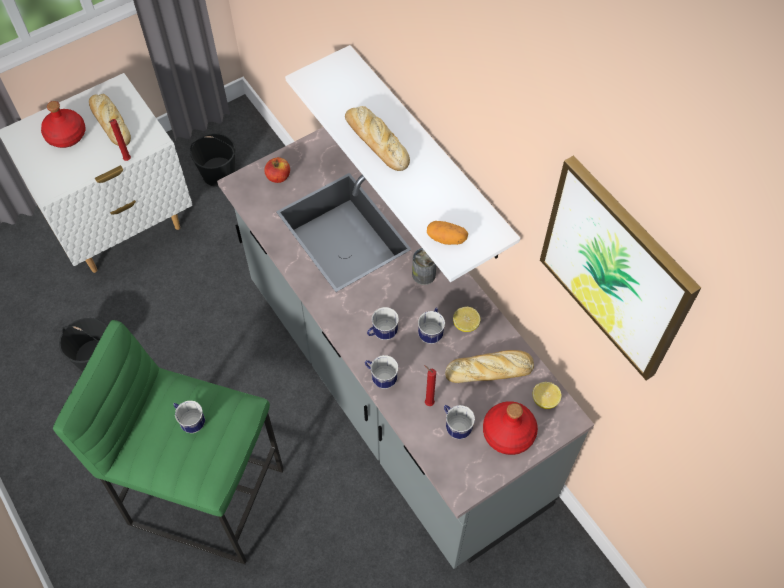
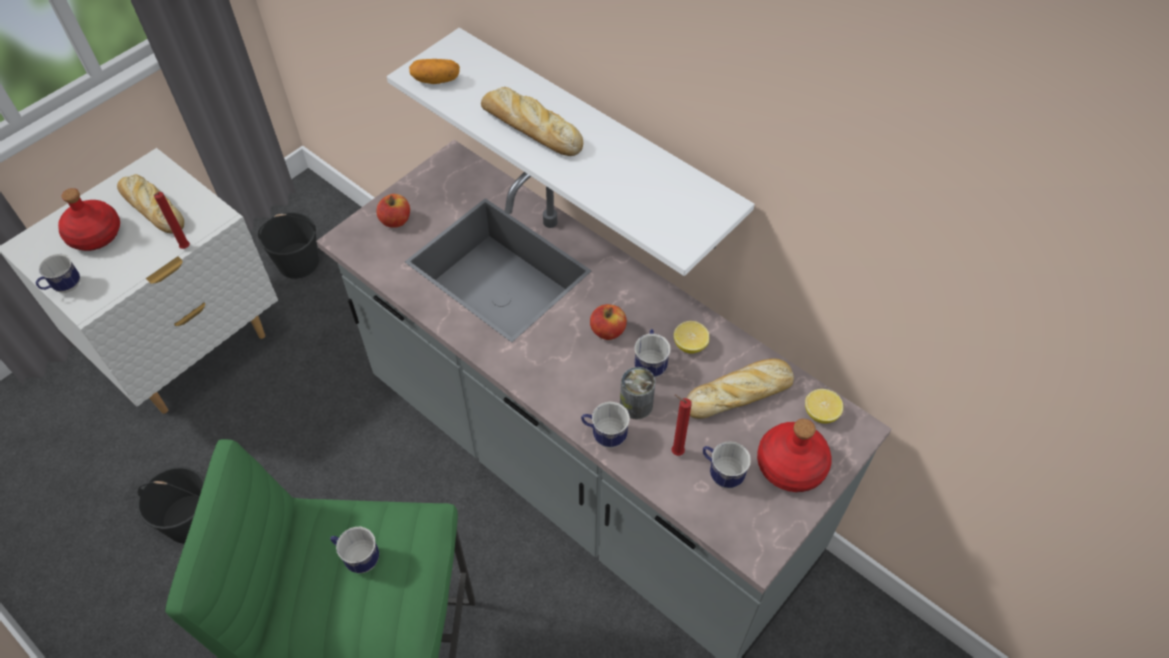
camera: 15 degrees left, 5 degrees down
mug [367,307,399,340] -> mug moved to [36,254,80,293]
can [412,248,436,285] -> can moved to [620,367,656,420]
potato [427,221,468,245] -> potato moved to [409,59,460,84]
picture [540,155,701,380] -> none
none -> apple [590,304,627,340]

